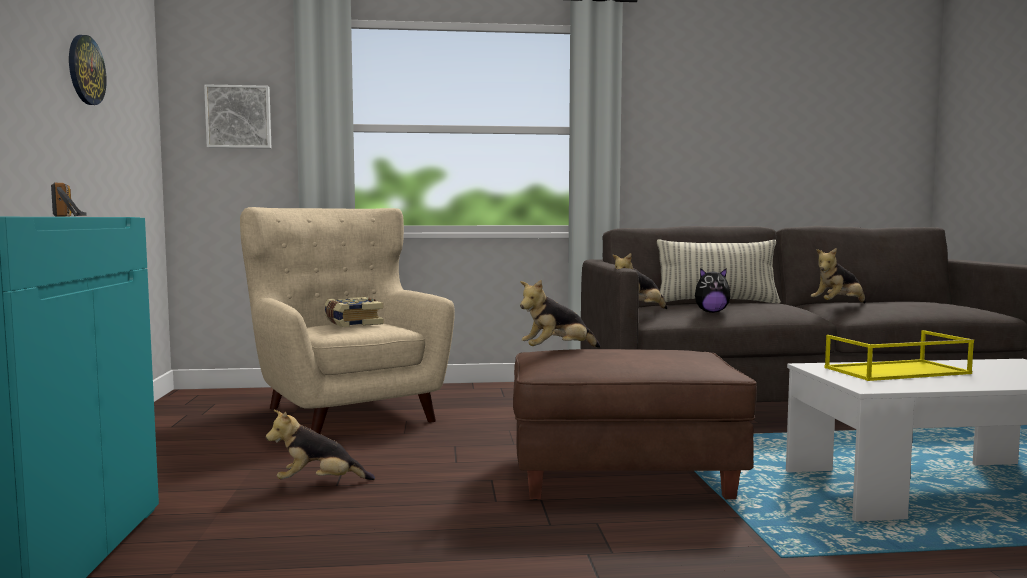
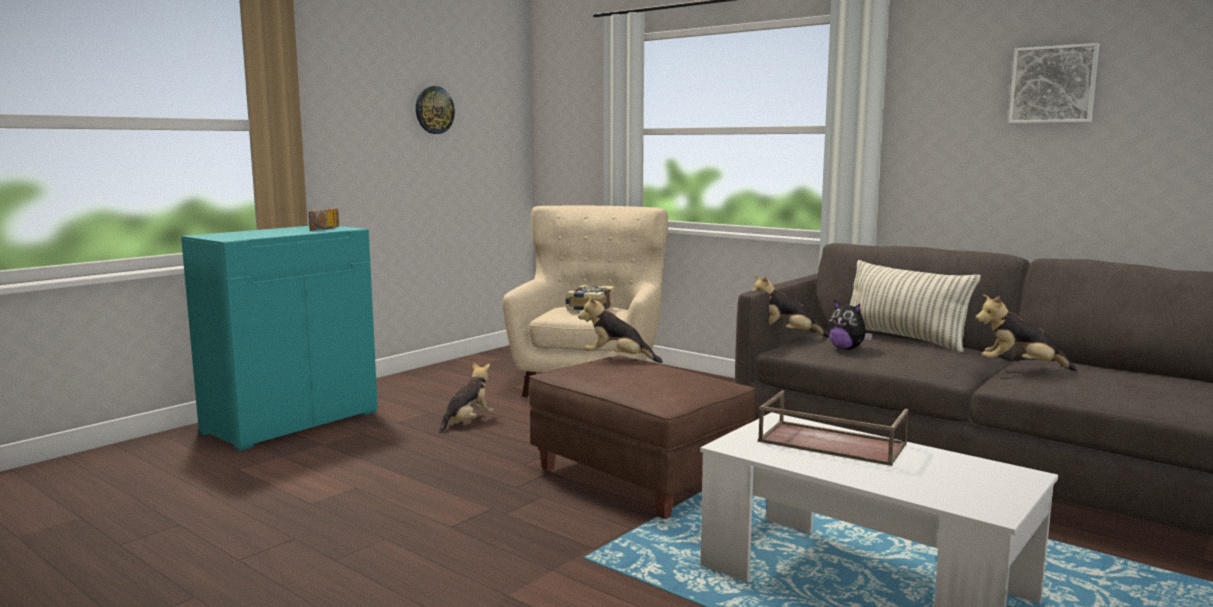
camera: 45 degrees right, 5 degrees up
picture [204,84,271,149] -> picture moved to [1009,43,1100,123]
plush toy [266,410,375,480] -> plush toy turned 90 degrees clockwise [439,362,494,433]
yellow tray [825,330,974,381] -> brown tray [758,390,908,466]

